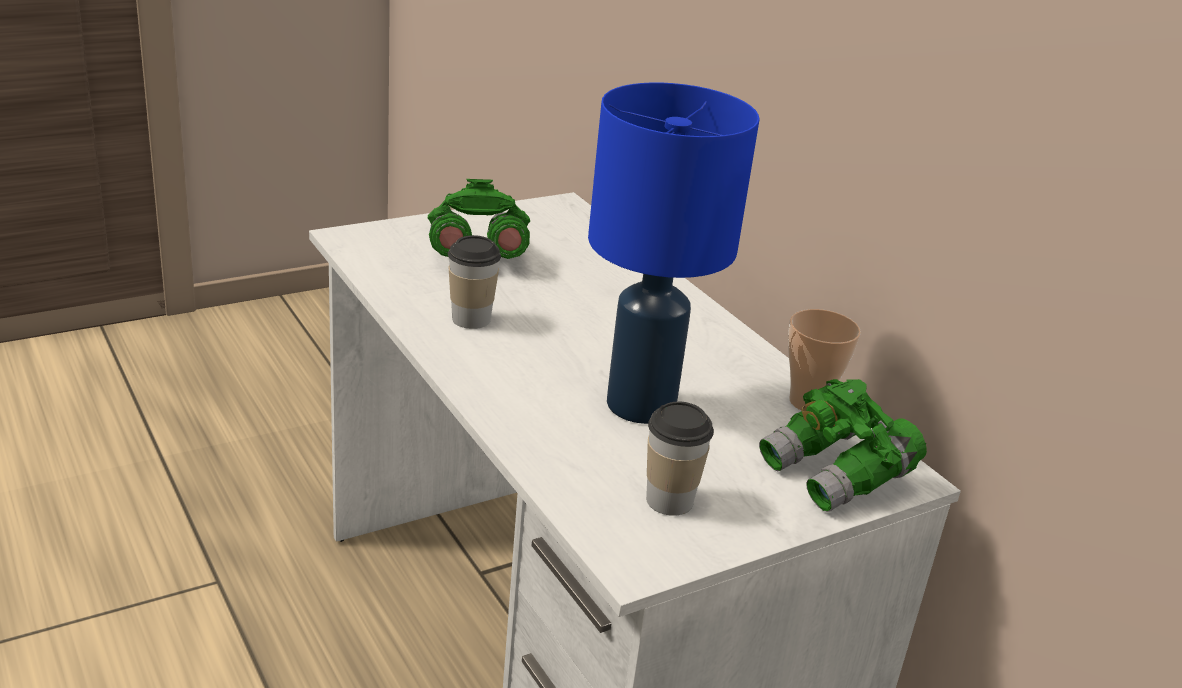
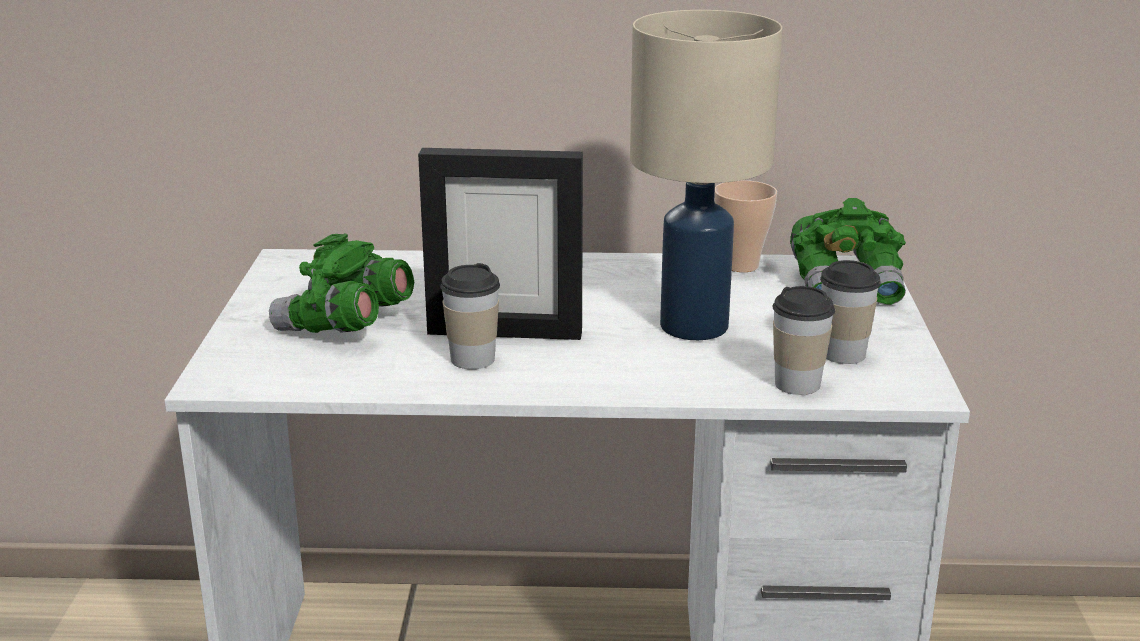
camera: 55 degrees left, 5 degrees down
blue table lamp [588,82,760,424] -> beige table lamp [630,10,782,340]
none -> picture frame [418,148,583,340]
none -> cup [773,286,835,395]

